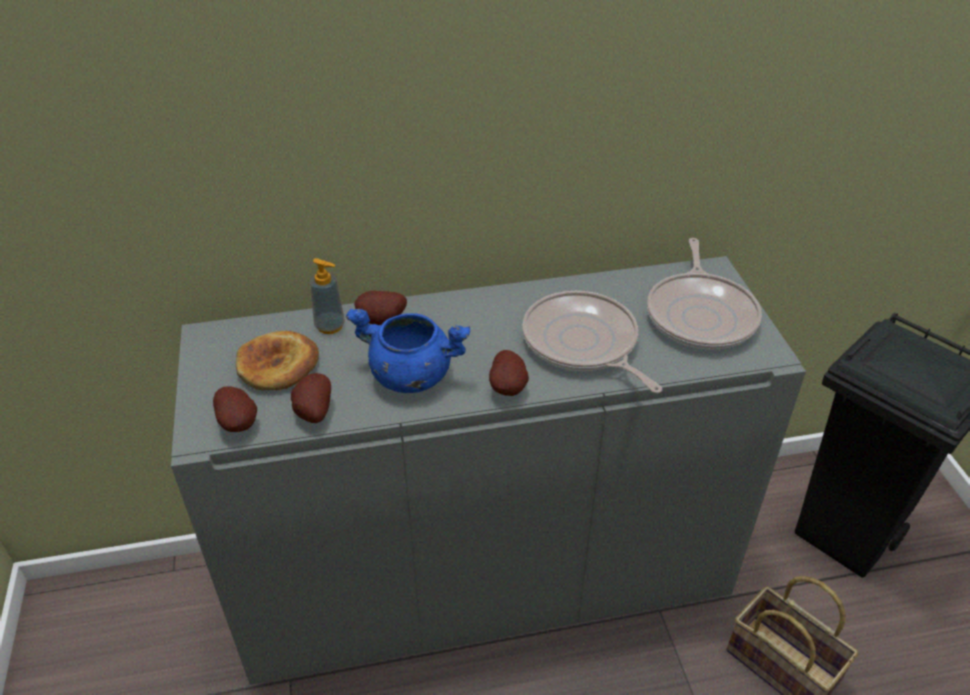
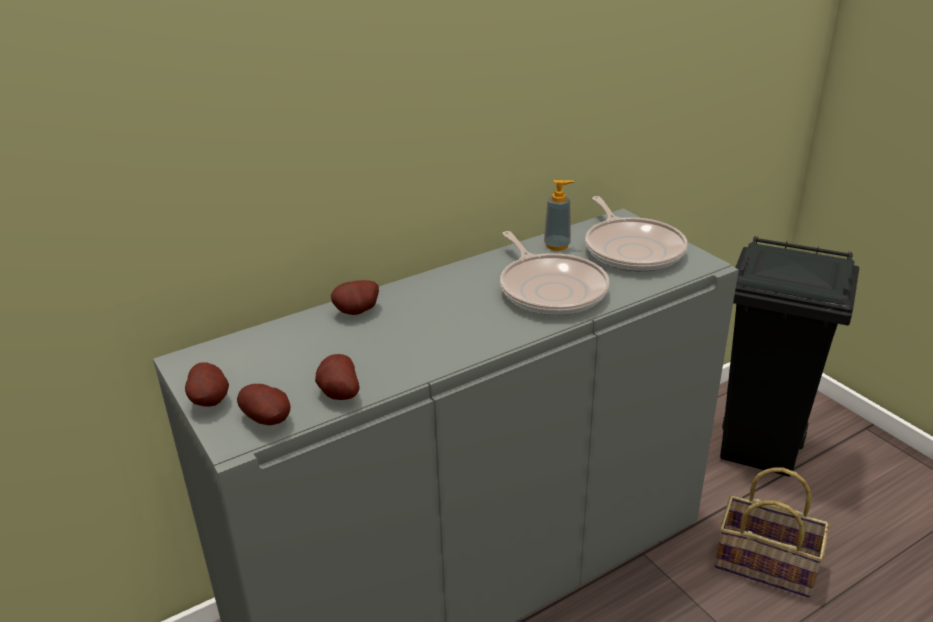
camera: 20 degrees left, 10 degrees down
bread [236,331,319,390] -> none
soap dispenser [310,258,345,334] -> soap dispenser moved to [544,180,574,251]
blue cooking pot [346,309,470,393] -> none
potato [489,350,529,396] -> potato moved to [185,362,229,407]
frying pan [522,291,662,393] -> frying pan turned 150 degrees counterclockwise [500,231,609,315]

